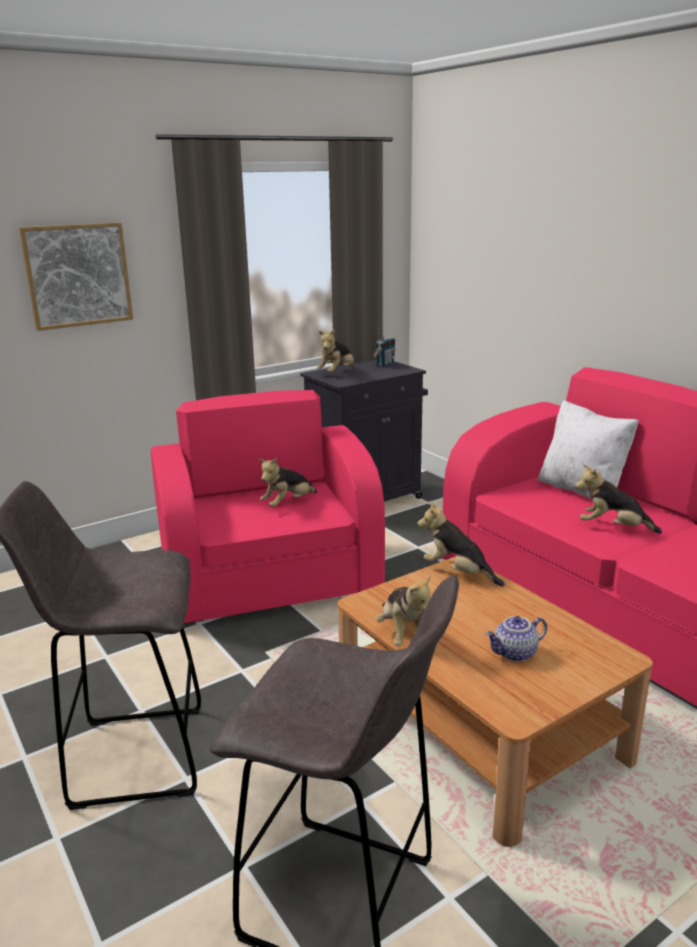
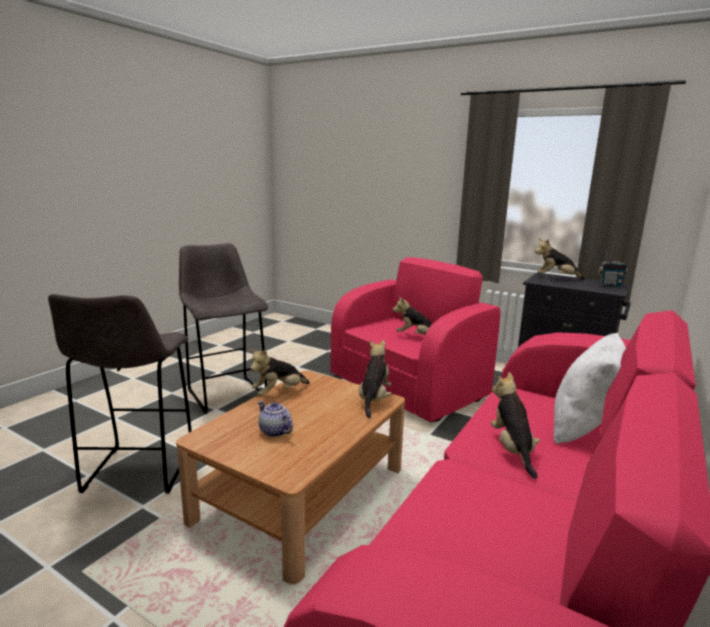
camera: 65 degrees right, 5 degrees down
picture [19,222,133,331] -> none

